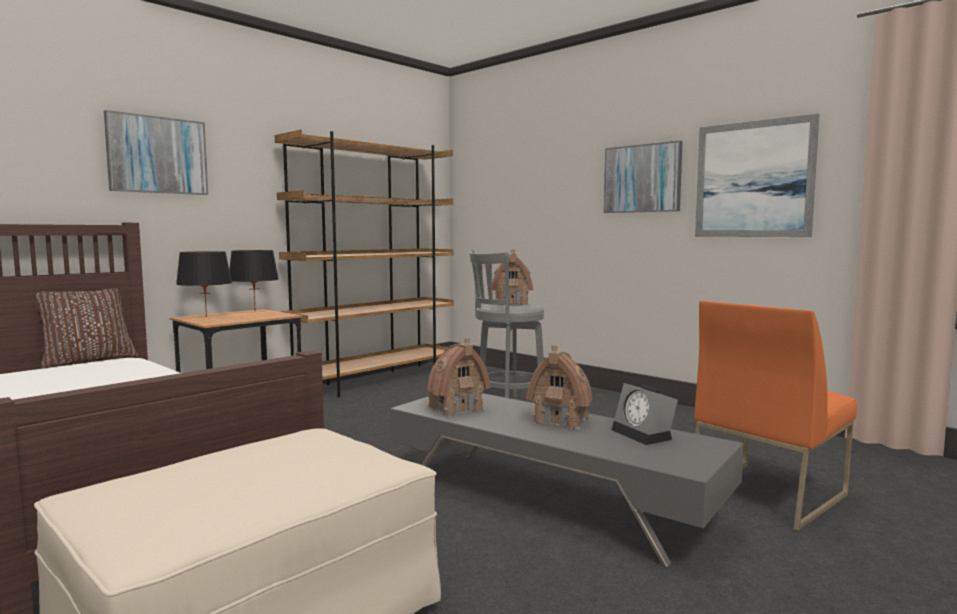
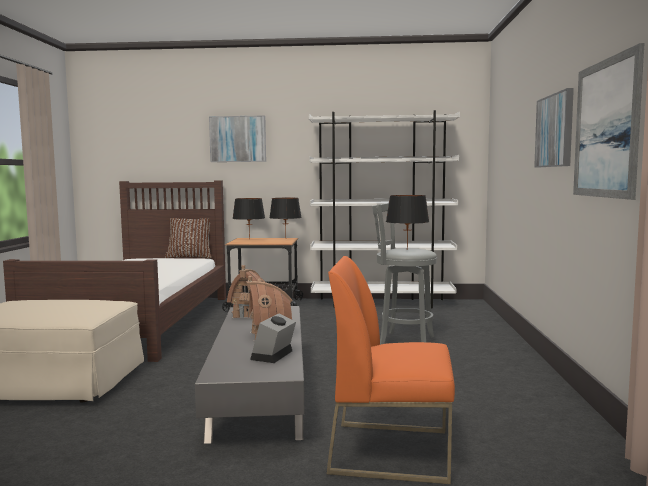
camera: 50 degrees right, 0 degrees up
brown bookcase [275,130,454,397] -> white bookcase [309,110,460,308]
toy house [492,250,534,305] -> black table lamp [386,195,429,250]

